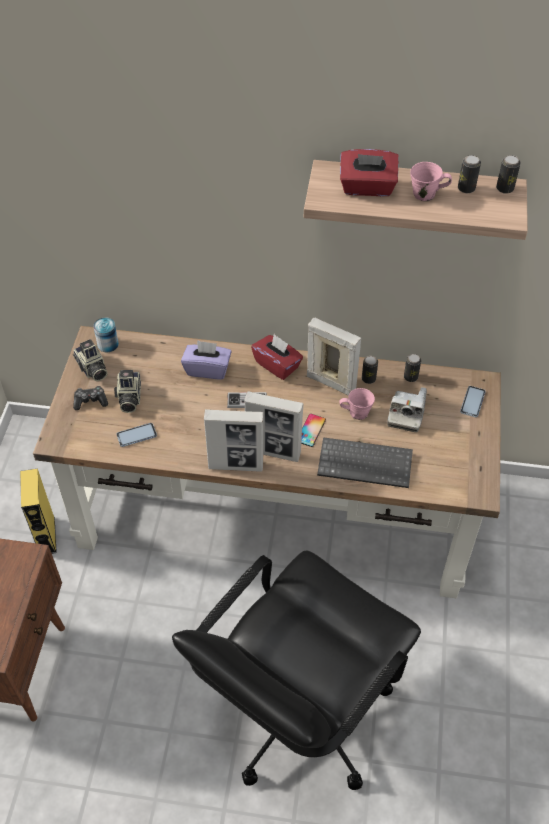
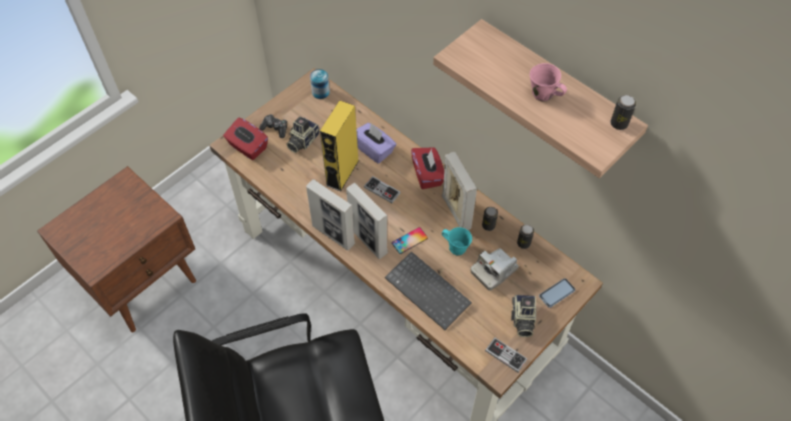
camera: 35 degrees right, 5 degrees up
yellow speaker [20,469,57,554] -> yellow speaker moved to [320,100,359,191]
camera [73,339,108,381] -> camera moved to [511,295,536,337]
phone [116,423,157,447] -> none
pink mug [339,388,375,420] -> turquoise mug [442,227,472,256]
red tissue box [340,149,398,196] -> red tissue box moved to [223,118,268,160]
can [458,155,481,193] -> none
none -> game controller [485,337,527,373]

